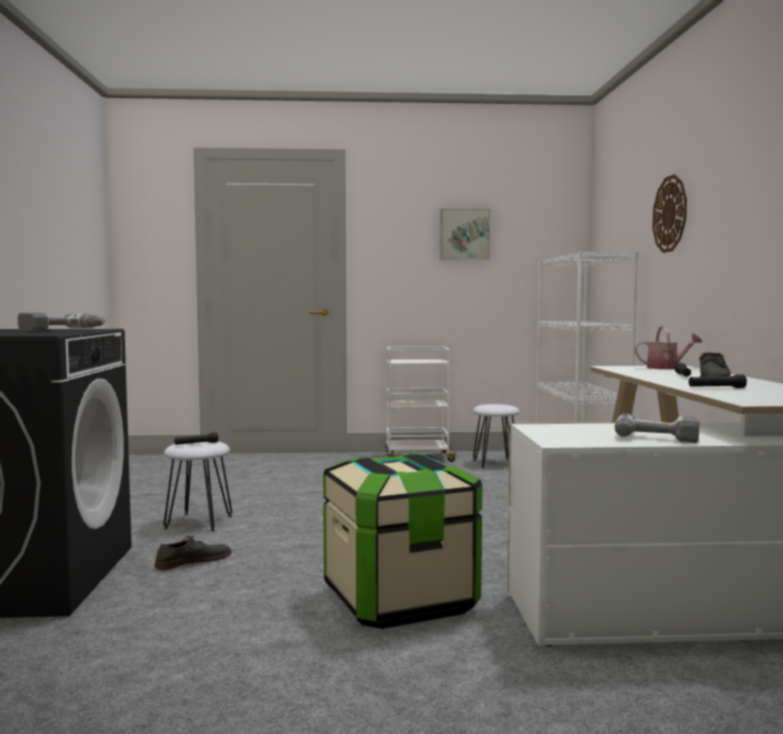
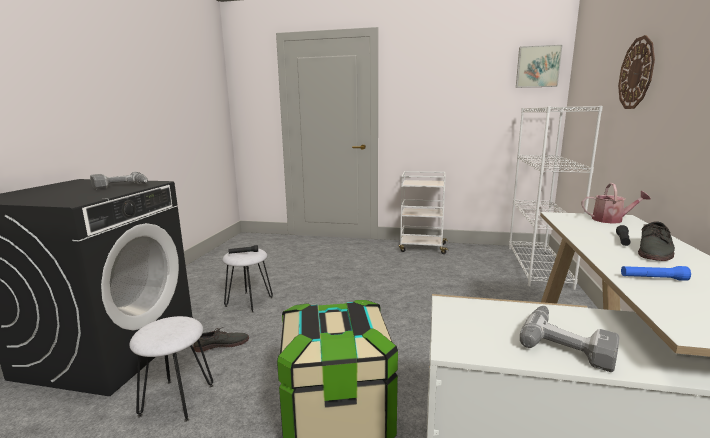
camera: 15 degrees right, 10 degrees up
picture [440,209,491,260] -> picture moved to [516,45,562,88]
white stool [473,404,520,468] -> white stool moved to [129,316,214,422]
black flashlight [689,374,747,388] -> blue flashlight [621,266,691,281]

